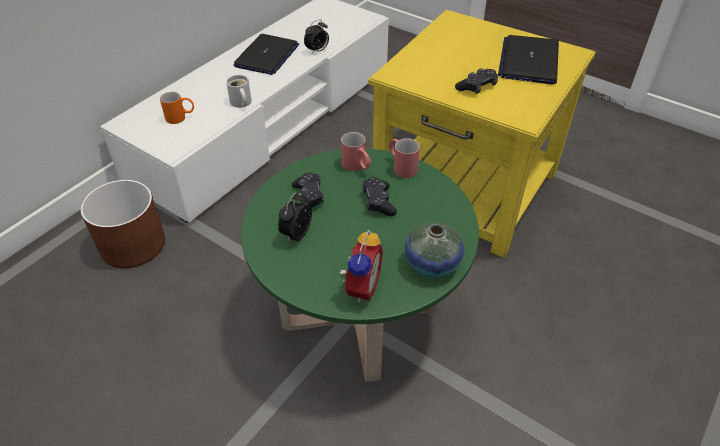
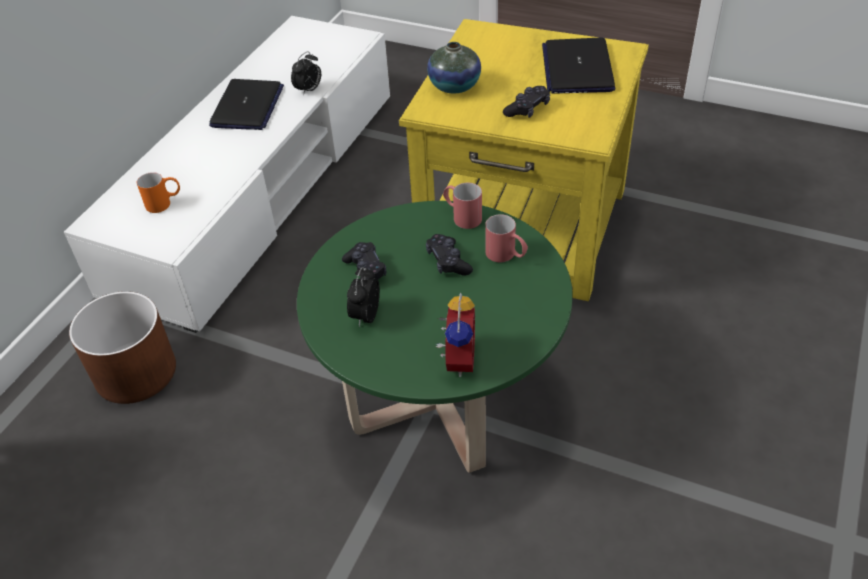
camera: 10 degrees left, 0 degrees up
white mug [226,75,252,108] -> none
red mug [341,132,371,171] -> red mug moved to [485,214,528,262]
vase [405,222,464,278] -> vase moved to [427,42,481,93]

